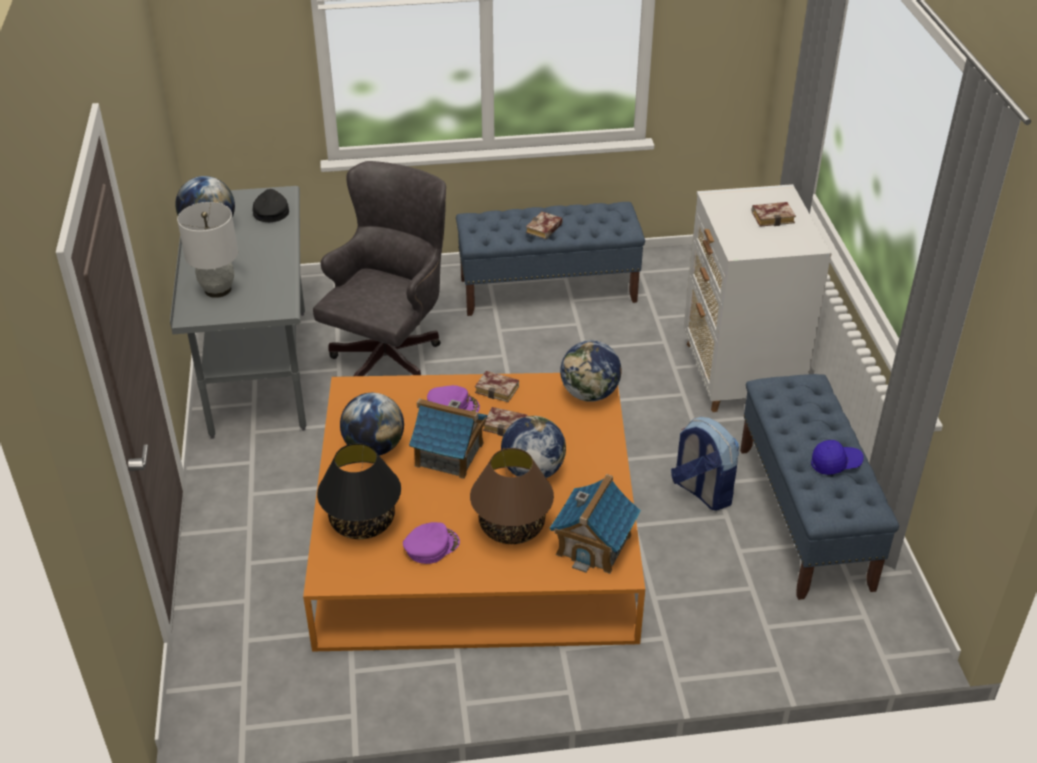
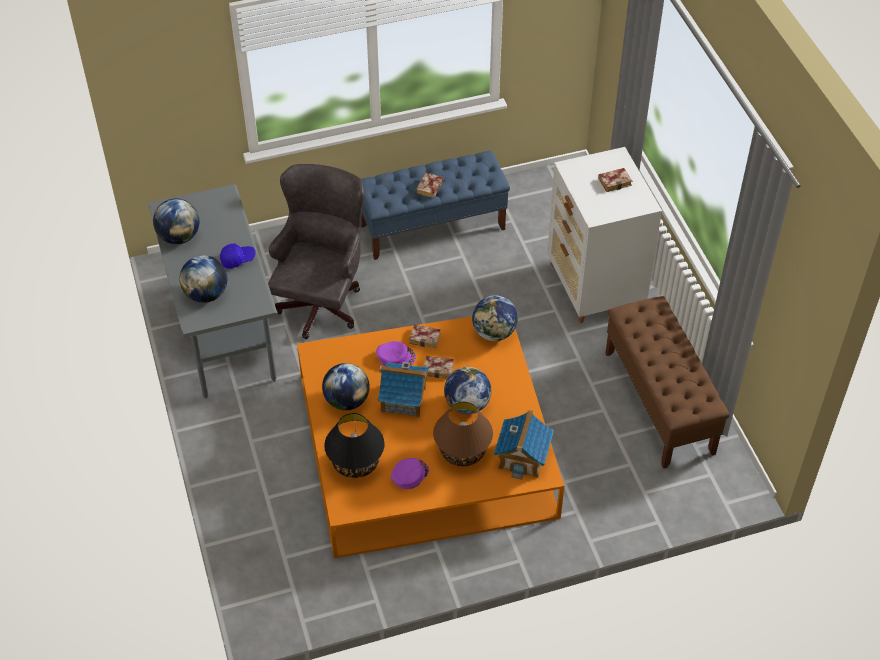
camera: 10 degrees left, 10 degrees up
white table lamp [177,202,238,298] -> globe [180,255,227,303]
black cap [253,189,289,222] -> none
backpack [671,417,739,511] -> none
blue bench [740,374,899,600] -> brown bench [605,296,729,469]
blue cap [811,440,864,475] -> blue cap moved to [220,244,256,269]

